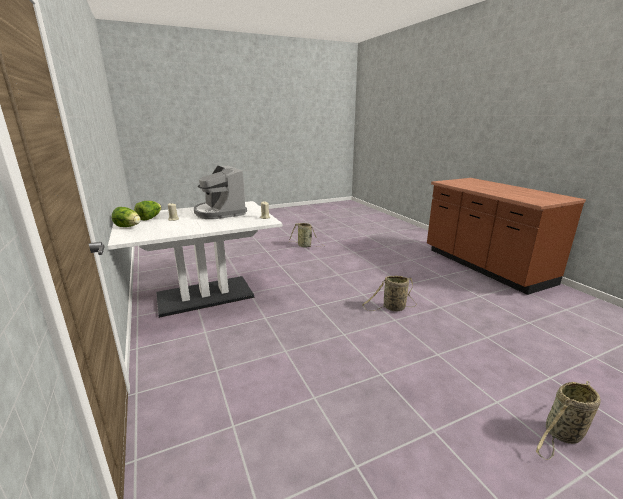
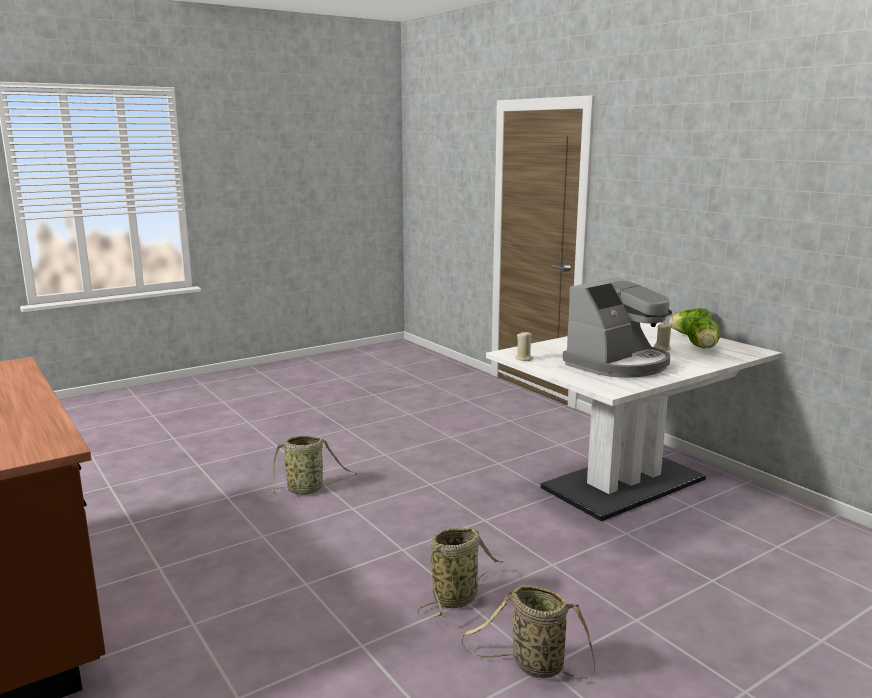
camera: 170 degrees right, 5 degrees down
coffee machine [194,165,247,219] -> coffee machine turned 90 degrees clockwise [563,277,672,378]
basket [536,381,601,460] -> basket moved to [417,528,504,617]

